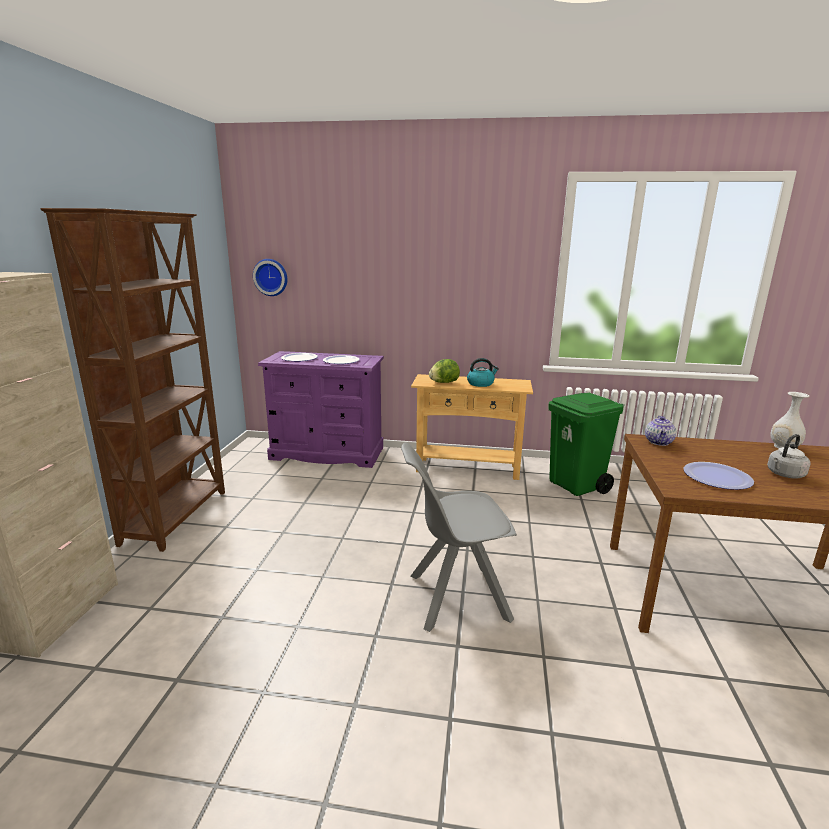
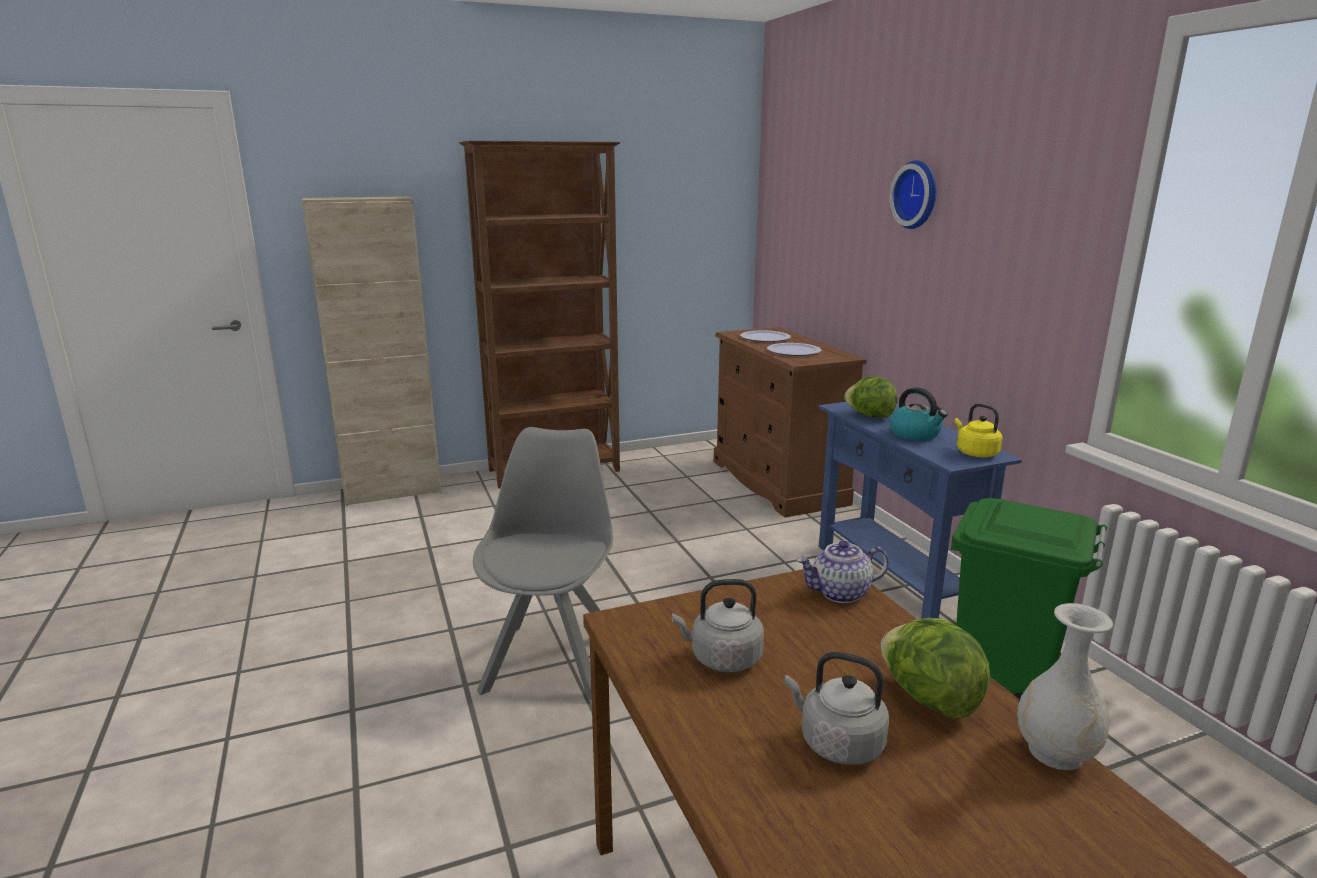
camera: 60 degrees right, 0 degrees up
wall clock [253,259,287,296] -> wall clock moved to [889,160,937,229]
purple dresser [258,351,384,468] -> brown dresser [713,327,866,518]
grey chair [401,443,517,632] -> grey chair turned 45 degrees clockwise [473,427,613,701]
beige console table [411,374,533,480] -> blue console table [819,402,1022,619]
plate [683,462,754,490] -> grey kettle [672,579,764,673]
none -> lettuce [881,618,990,719]
none -> yellow kettle [954,403,1002,457]

